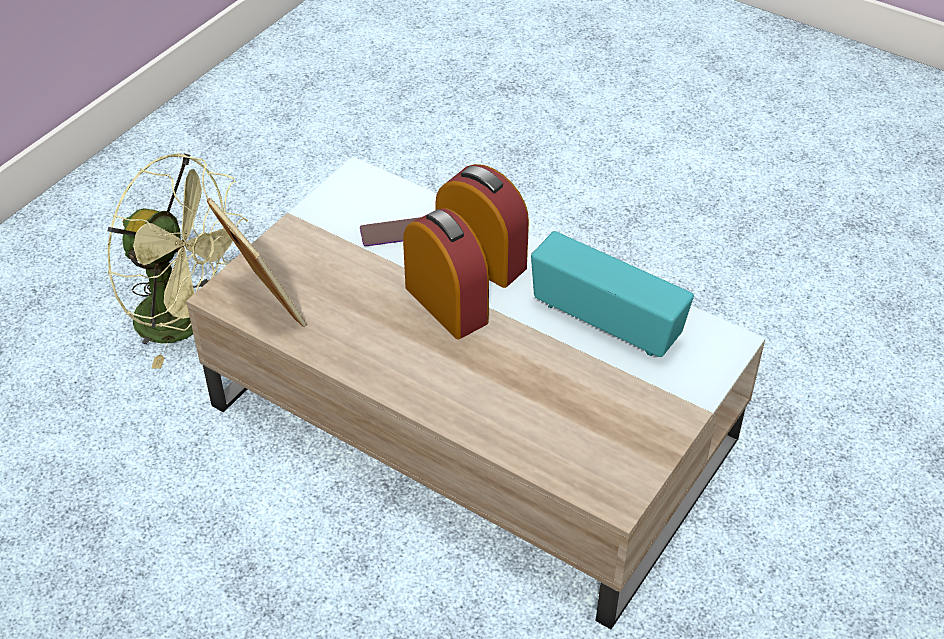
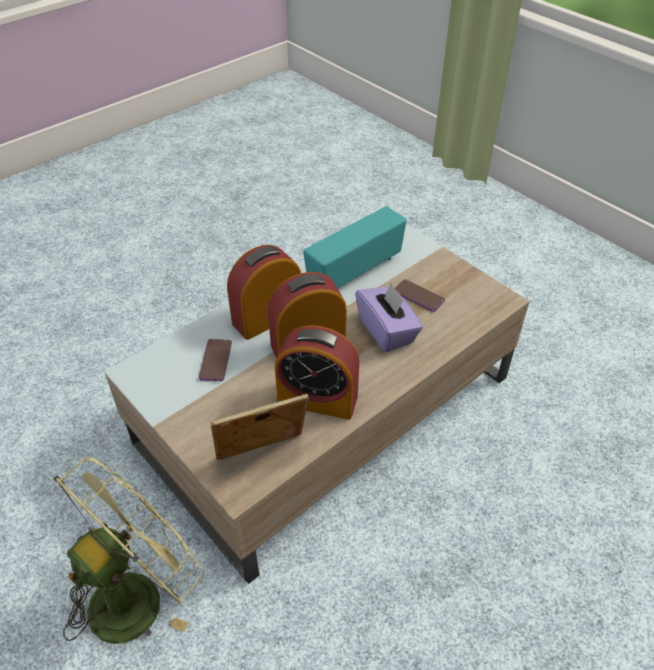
camera: 75 degrees left, 0 degrees up
none -> alarm clock [275,325,359,420]
none -> purple tissue box [355,283,423,352]
none -> phone [395,279,445,312]

